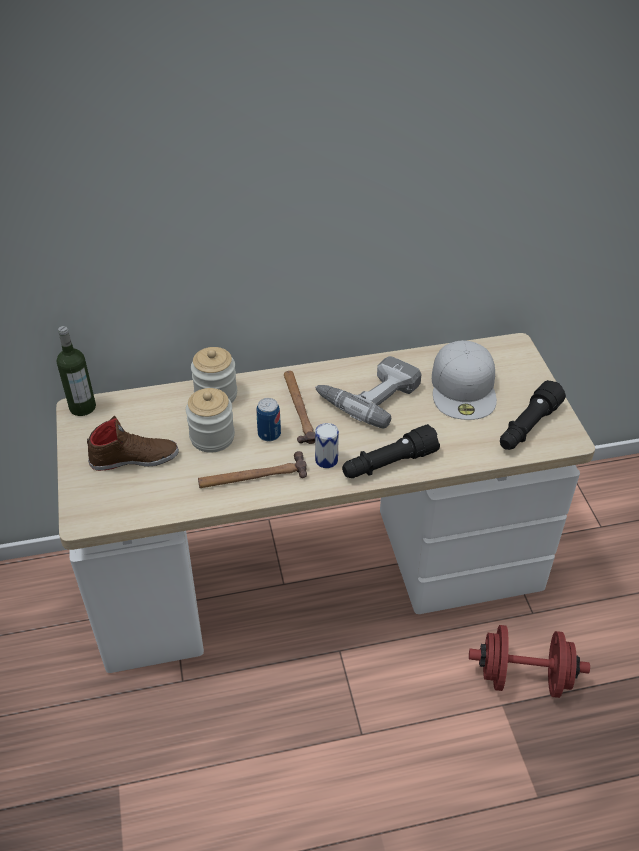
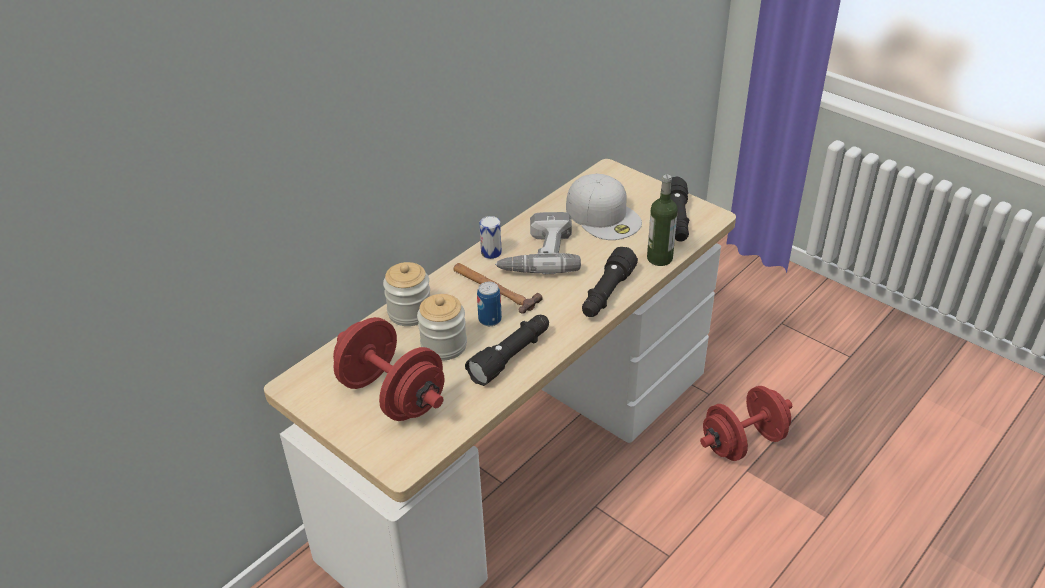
camera: 35 degrees left, 5 degrees down
bottle [56,326,96,416] -> bottle moved to [647,174,678,266]
brown shoe [87,416,179,471] -> red dumbbell [333,317,444,421]
hammer [198,451,307,488] -> black flashlight [465,315,549,386]
can [315,423,339,468] -> can moved to [479,216,502,259]

